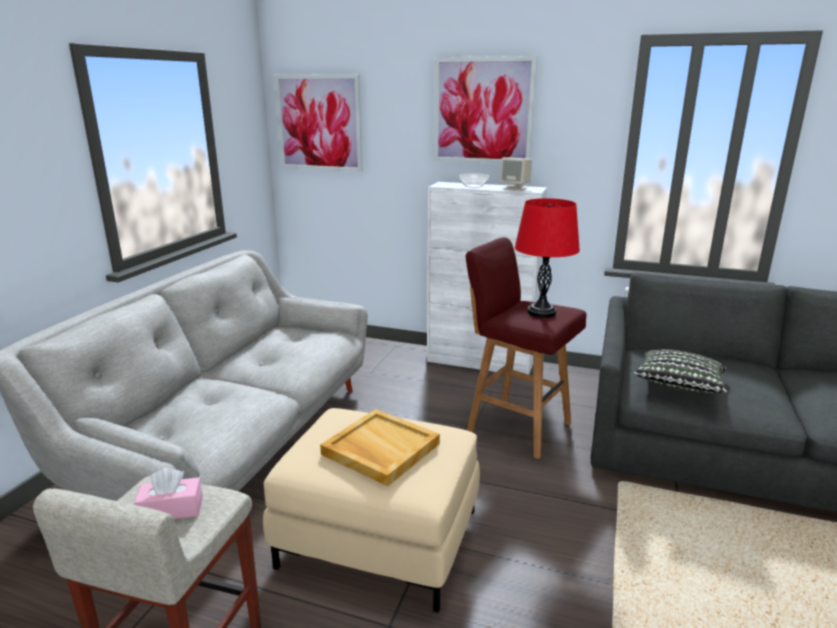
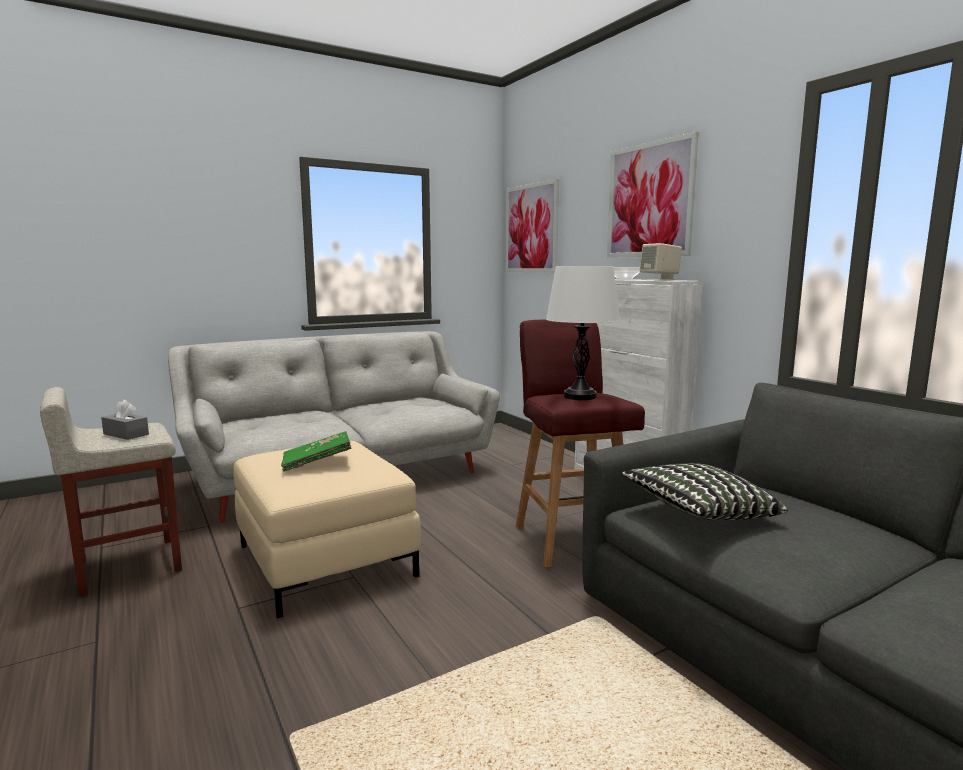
camera: 40 degrees right, 10 degrees down
pink tissue box [134,468,203,519] -> grey tissue box [101,400,149,440]
beige tray [320,409,440,486] -> green book [281,431,352,472]
red table lamp [515,198,580,318] -> white table lamp [546,266,620,400]

